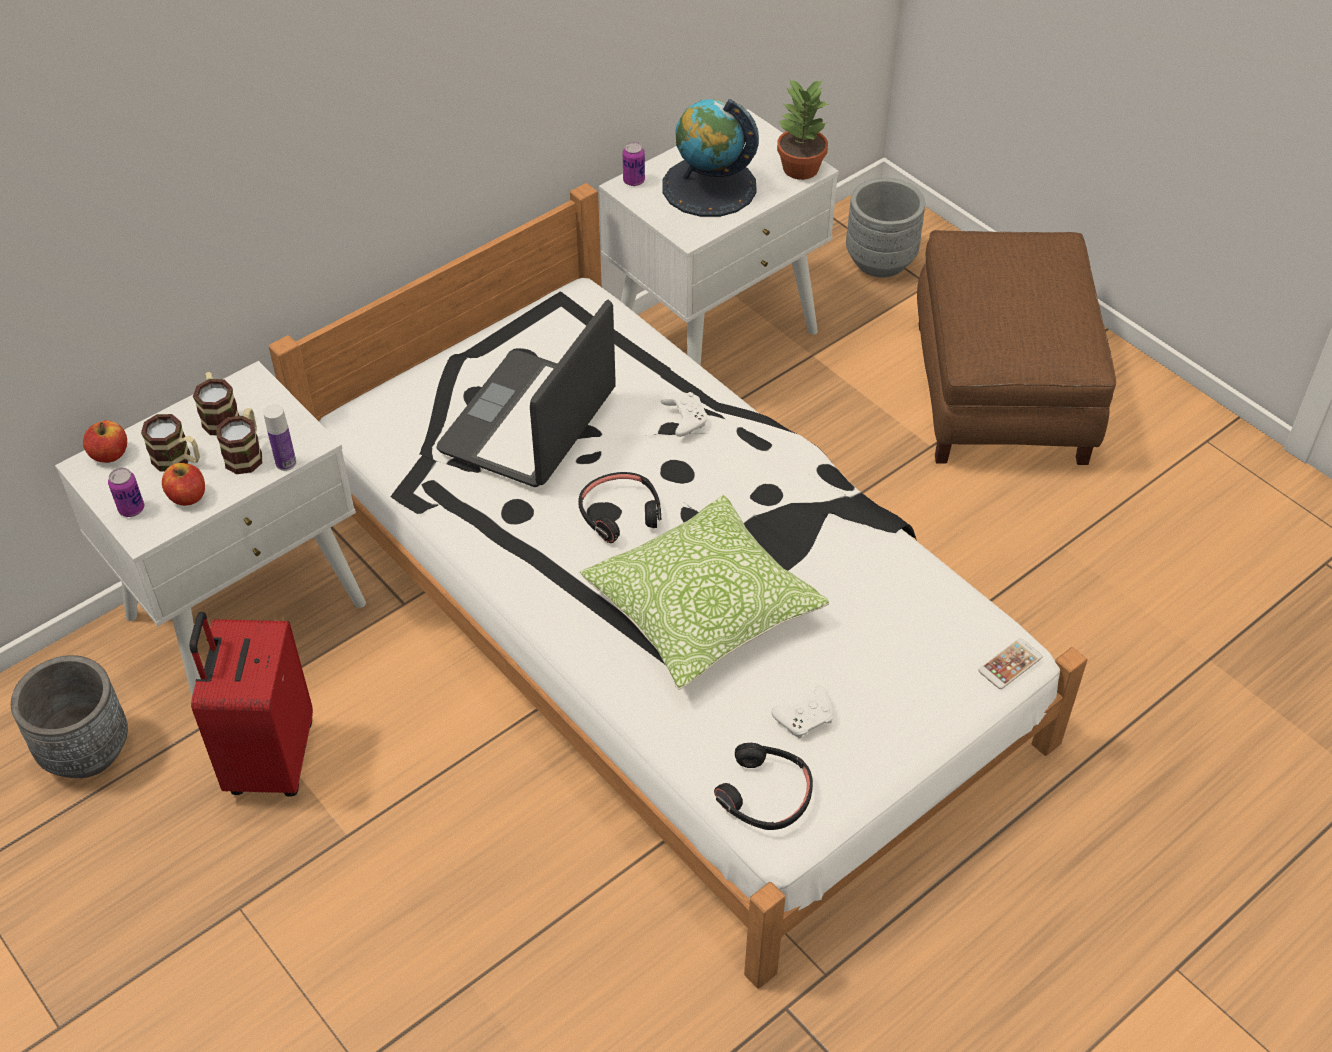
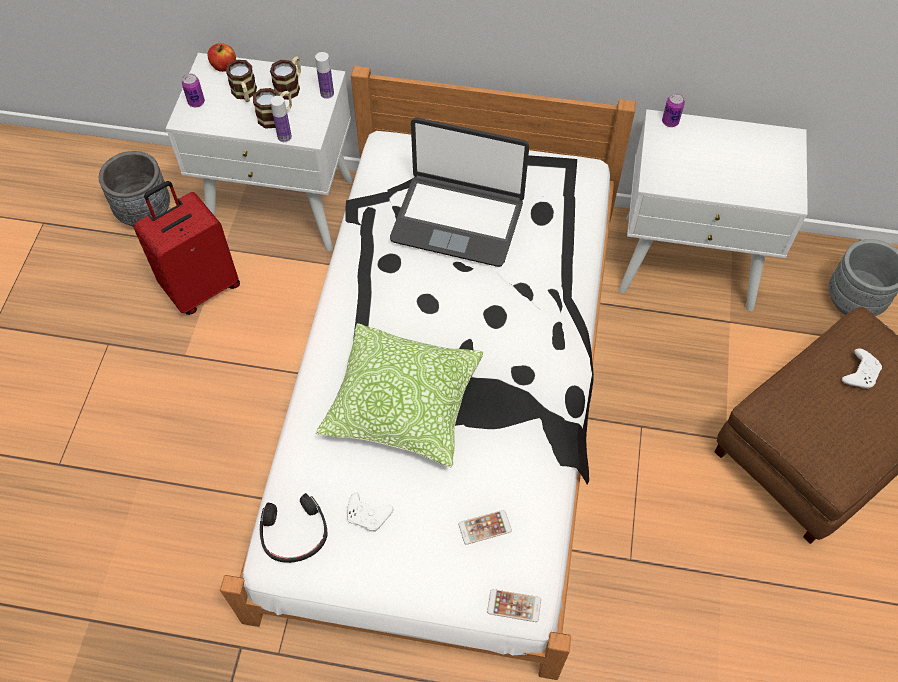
camera: 50 degrees right, 10 degrees up
apple [162,463,205,506] -> none
laptop [436,300,616,487] -> laptop turned 150 degrees counterclockwise [390,117,529,267]
black headphones [578,472,661,543] -> none
white game controller [661,392,708,437] -> white game controller moved to [842,348,882,389]
globe [662,99,759,217] -> none
potted plant [777,79,828,180] -> none
none -> bottle [315,52,334,99]
none -> phone [459,510,512,545]

